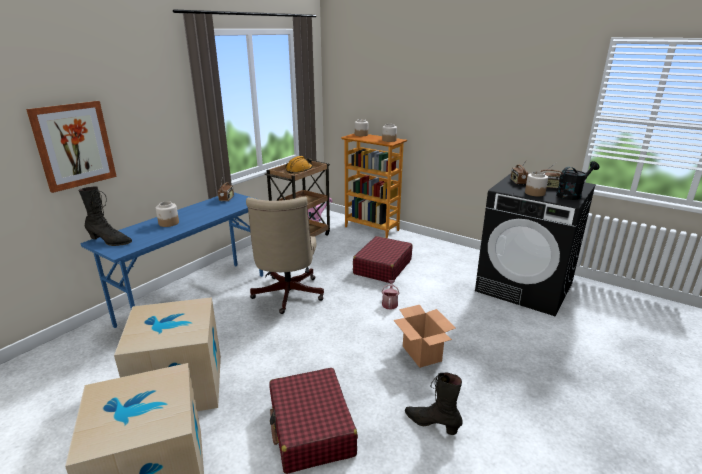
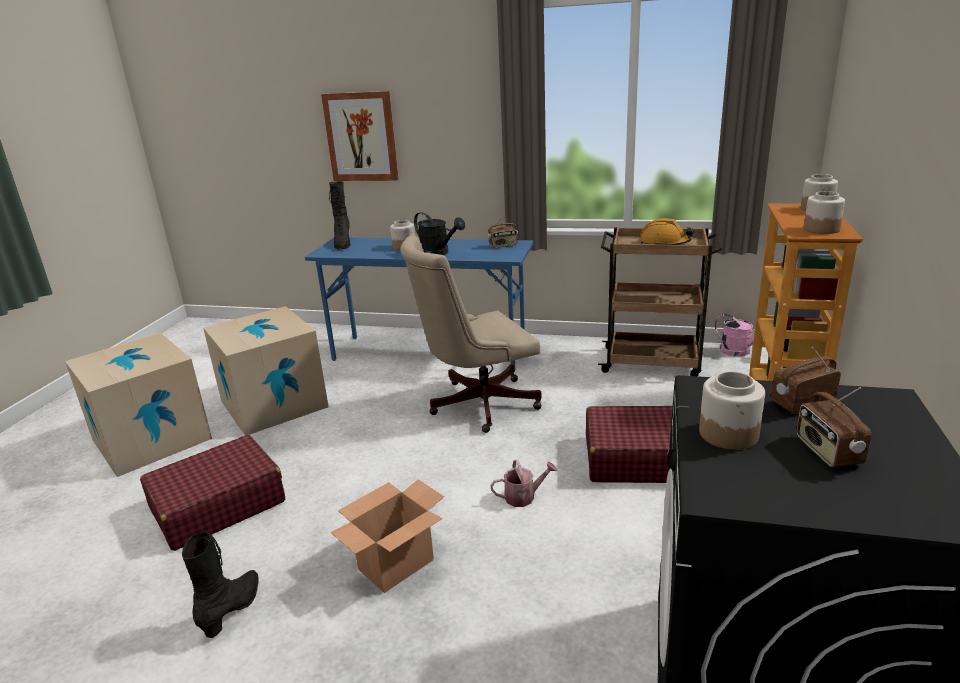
camera: 70 degrees right, 0 degrees up
black watering can [556,161,600,200] -> black watering can moved to [414,212,465,255]

